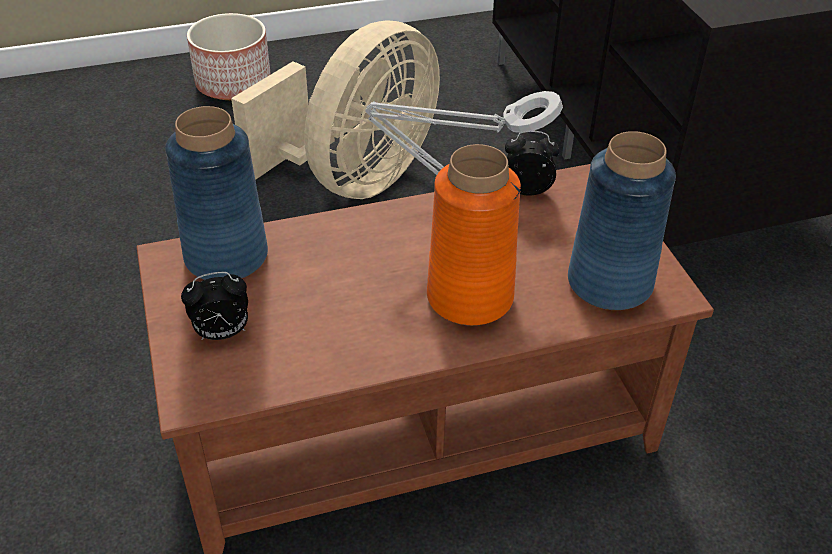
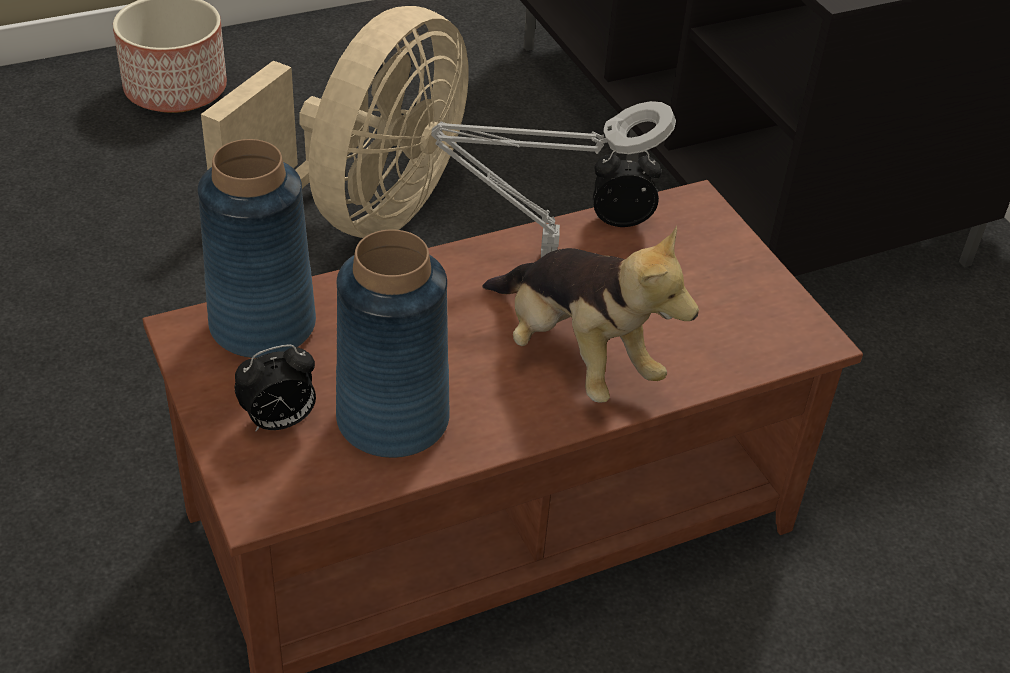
camera: 10 degrees left, 0 degrees up
orange vase [427,144,521,326] -> plush toy [482,226,699,403]
blue vase [568,131,676,310] -> blue vase moved to [336,229,450,458]

